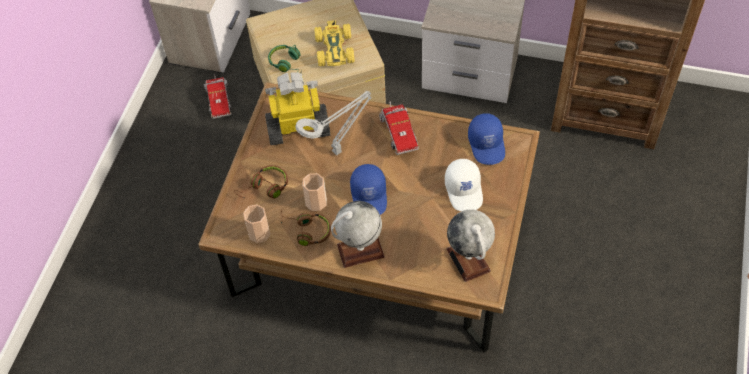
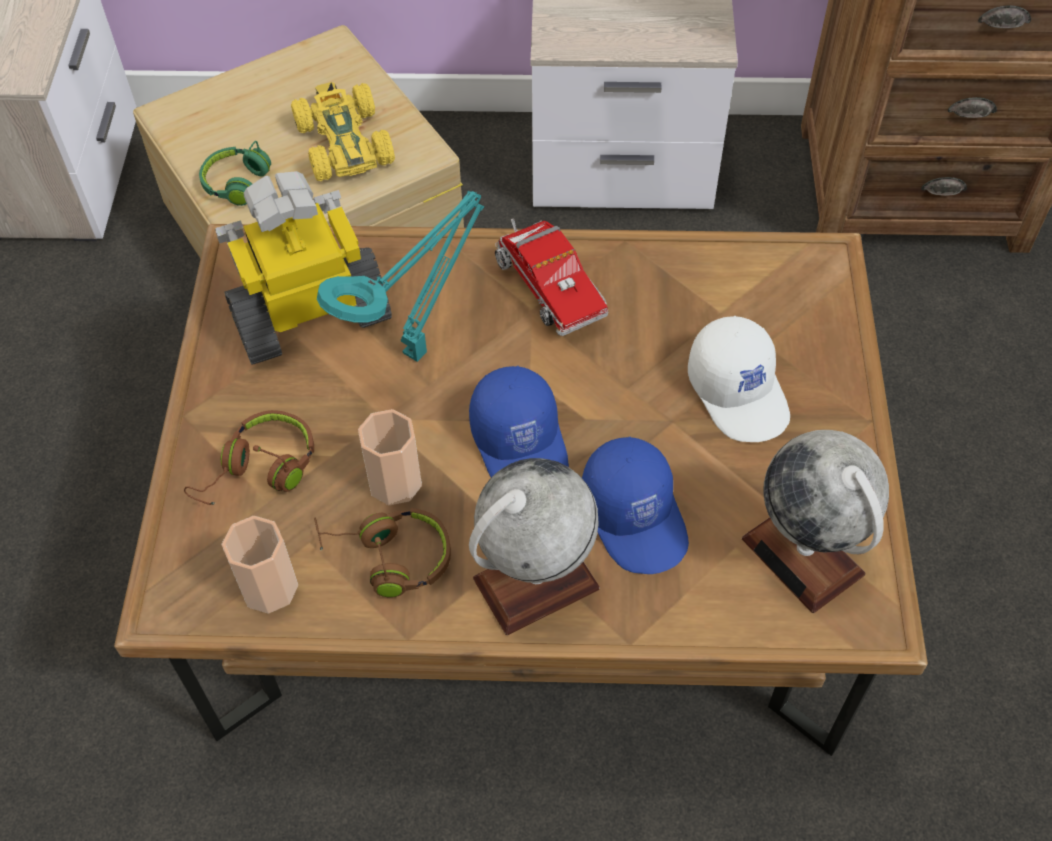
camera: 15 degrees left, 0 degrees up
toy truck [204,74,232,119] -> none
grey table lamp [295,91,372,155] -> turquoise table lamp [317,191,485,362]
blue cap [468,113,505,165] -> blue cap moved to [582,437,689,574]

